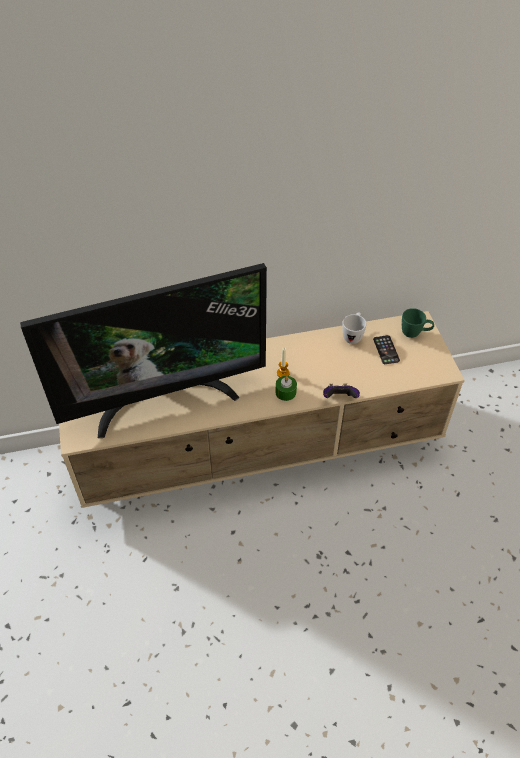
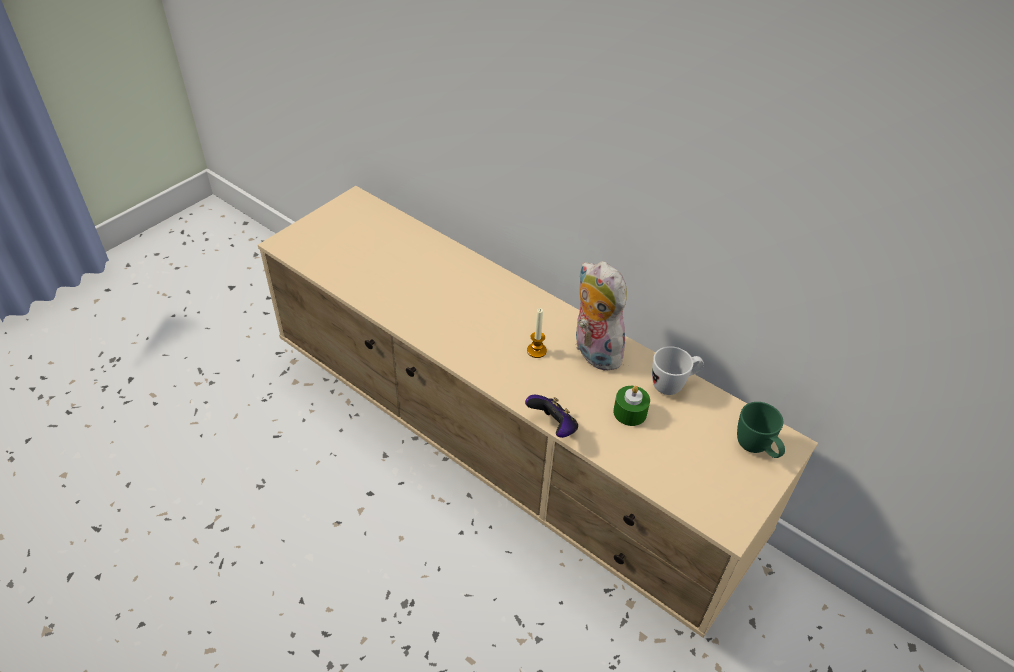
camera: 50 degrees right, 5 degrees down
television [20,263,267,438] -> none
green candle [276,376,297,401] -> green candle moved to [613,386,650,426]
phone [373,335,400,364] -> none
none -> plush toy [576,261,628,371]

